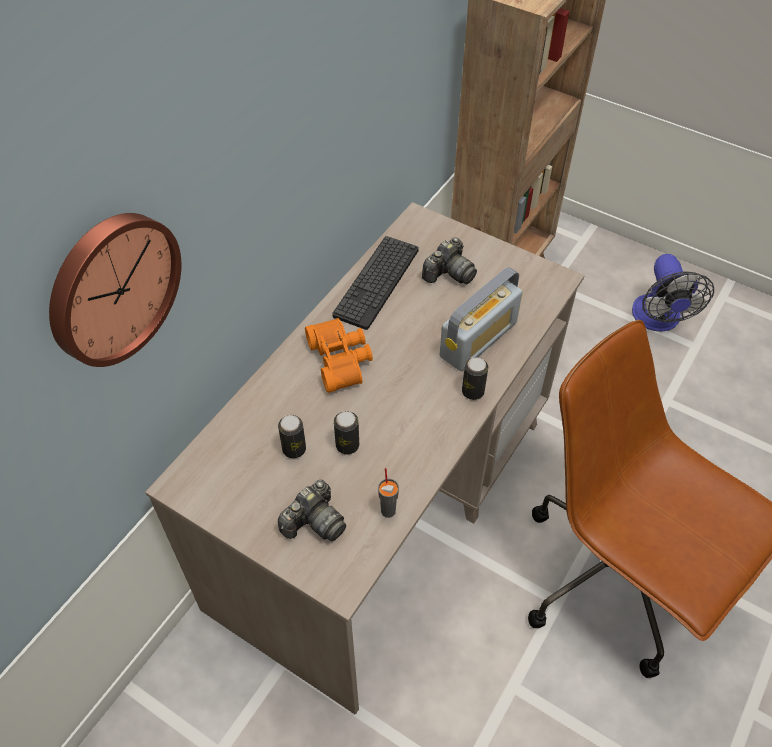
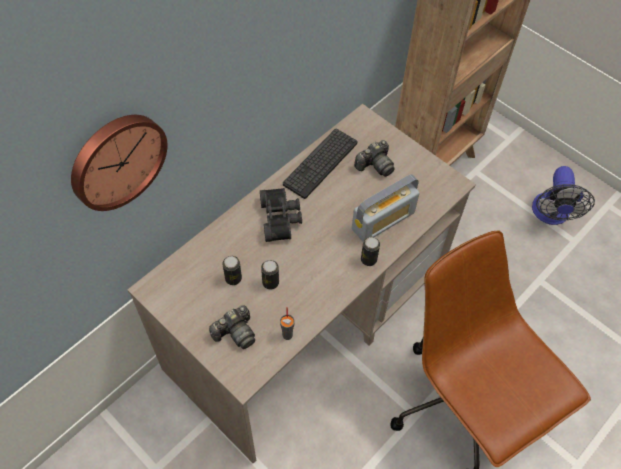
camera: 10 degrees right, 5 degrees up
orange binoculars [305,318,373,393] -> black binoculars [260,188,302,242]

